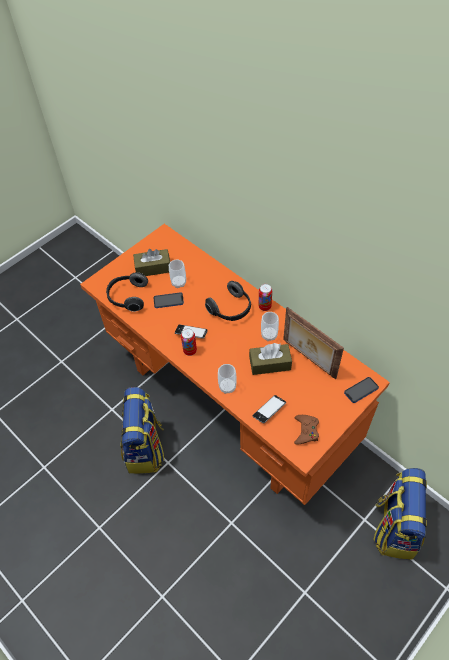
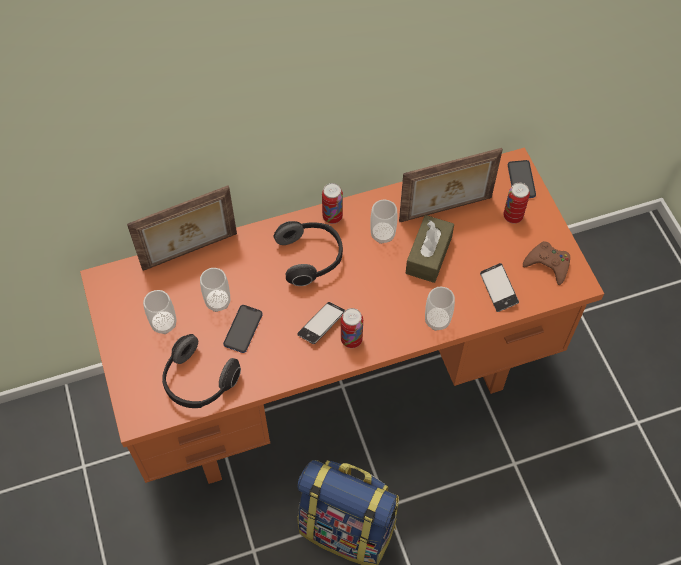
camera: 65 degrees left, 5 degrees up
brown tissue box [133,249,170,276] -> cup [143,290,176,334]
backpack [373,468,427,560] -> none
none -> picture frame [127,185,237,271]
none -> can [503,183,530,224]

